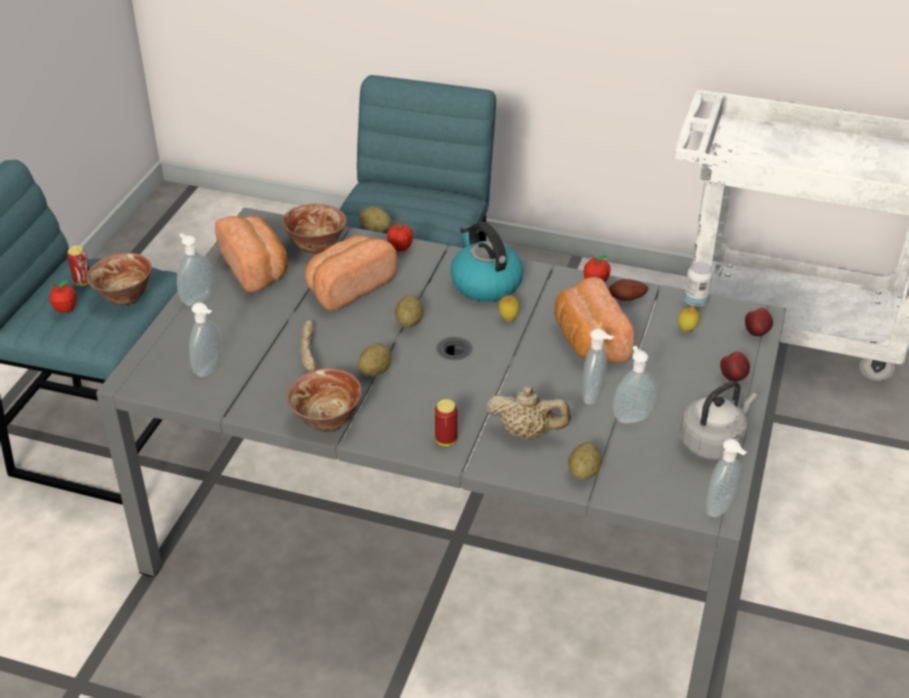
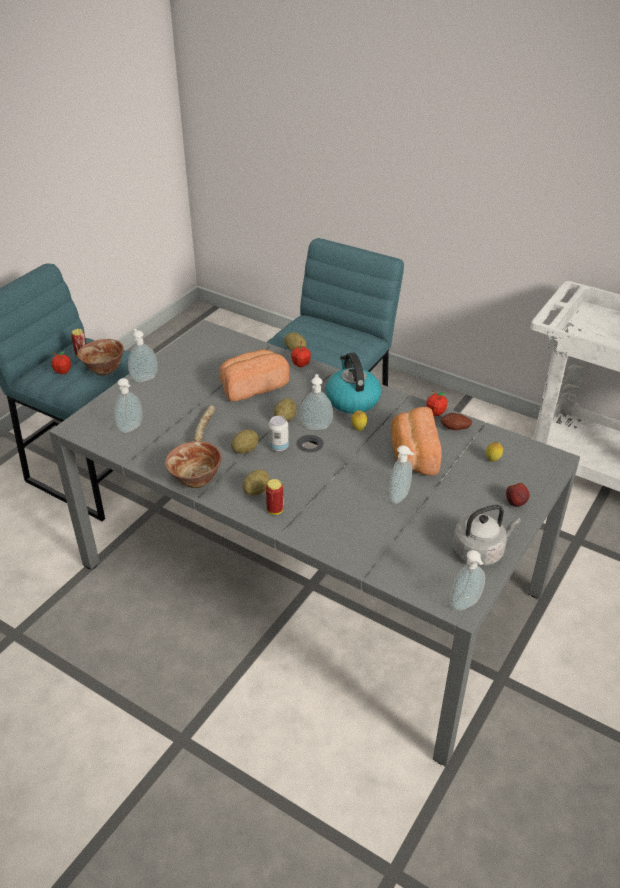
camera: 15 degrees right, 0 degrees up
bread [215,216,288,292] -> none
bowl [283,204,347,254] -> none
beige teapot [487,386,571,440] -> none
potato [568,442,602,480] -> potato moved to [243,469,270,495]
soap dispenser [612,346,658,424] -> soap dispenser moved to [300,374,333,430]
can [684,262,713,307] -> can moved to [268,416,289,451]
apple [745,308,773,336] -> none

